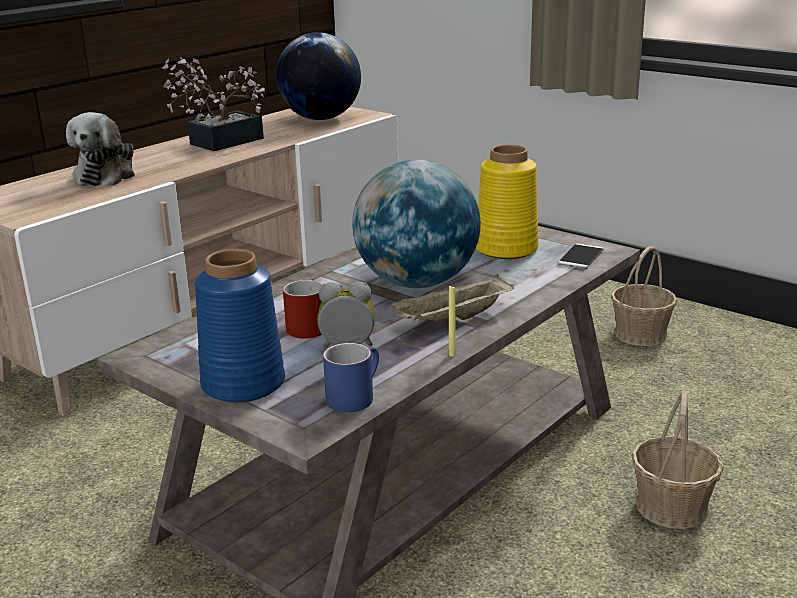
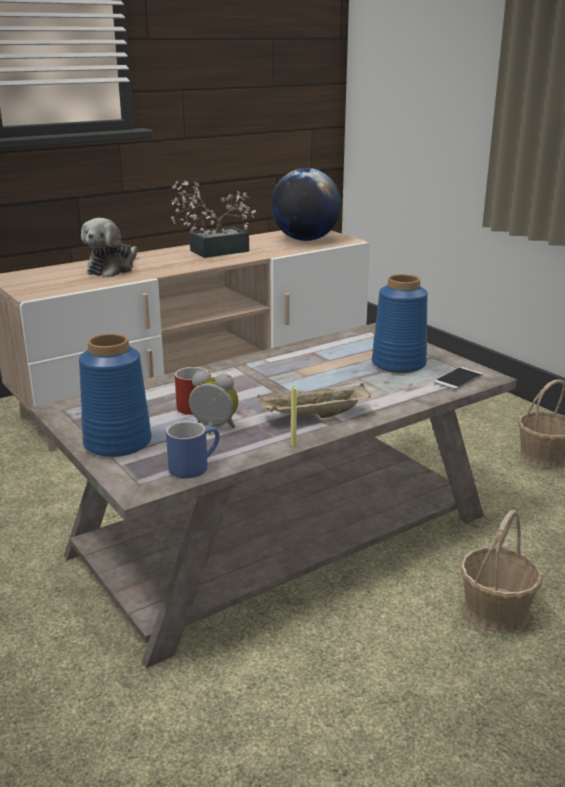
camera: 15 degrees right, 0 degrees up
globe [352,160,481,288] -> none
yellow vase [476,145,539,259] -> blue vase [372,274,428,373]

